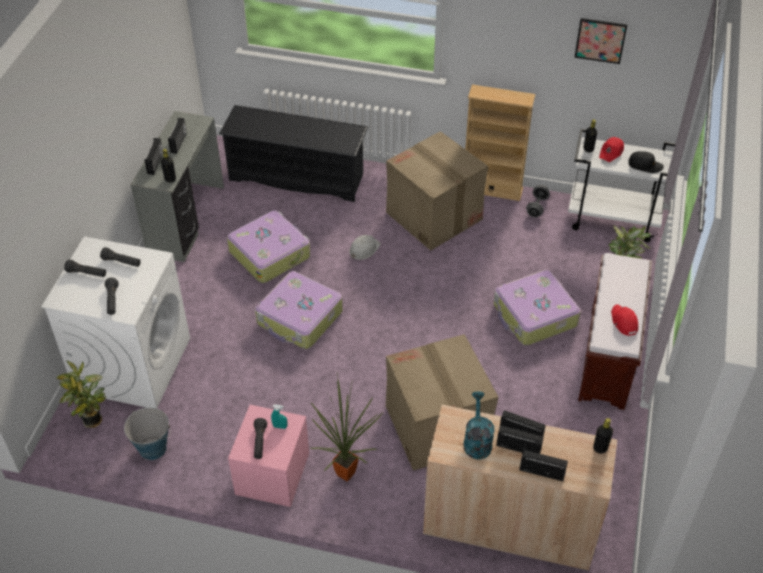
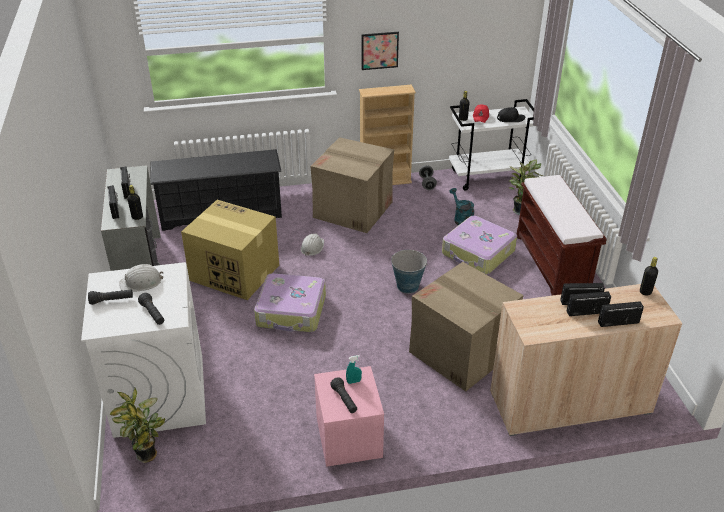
camera: 25 degrees left, 10 degrees down
black flashlight [100,247,141,267] -> white hard hat [119,264,163,291]
bucket [124,407,171,460] -> bucket moved to [391,250,428,293]
suitcase [227,210,310,283] -> cardboard box [181,200,279,300]
potted plant [310,374,383,482] -> none
turquoise watering can [464,392,494,460] -> turquoise watering can moved to [449,188,474,225]
picture [574,18,628,64] -> picture moved to [362,32,399,70]
red cap [611,304,638,336] -> none

